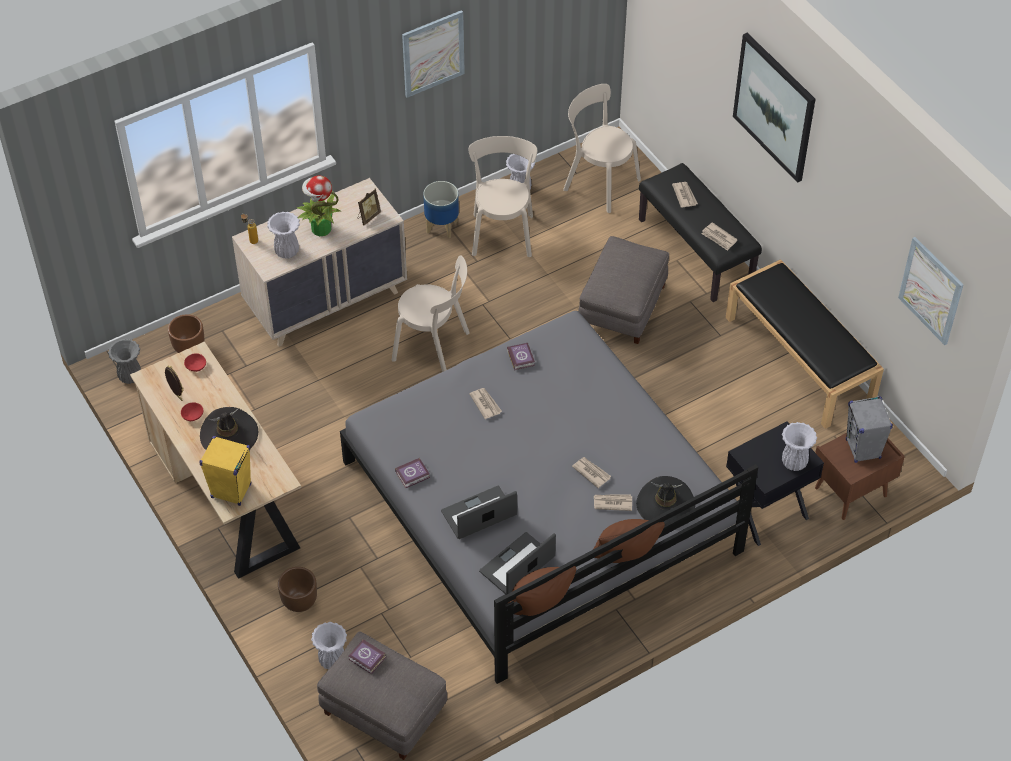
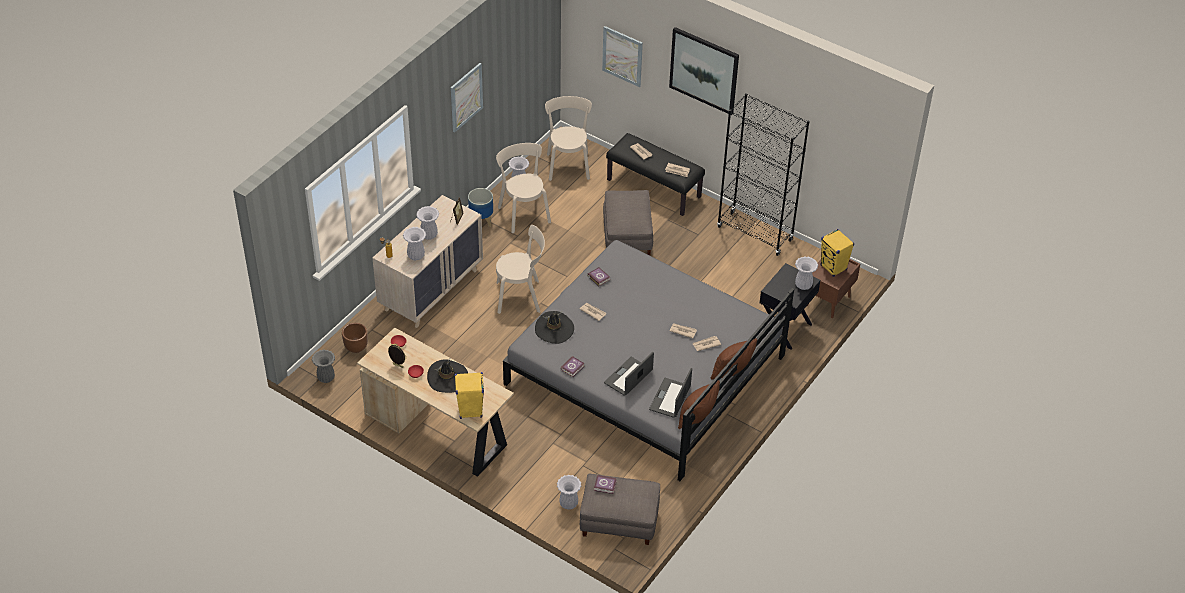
camera: 25 degrees left, 5 degrees down
brown planter [278,567,317,612] -> none
potted plant [297,176,341,236] -> white vase [416,206,439,240]
beige chair [563,84,641,213] -> beige chair turned 75 degrees clockwise [545,96,592,181]
black hat [636,476,695,524] -> black hat moved to [535,311,574,344]
black bench [726,259,884,429] -> black bookcase [717,93,810,256]
grey speaker [846,396,893,463] -> yellow speaker [820,229,854,277]
picture [898,237,963,345] -> picture moved to [602,26,643,87]

